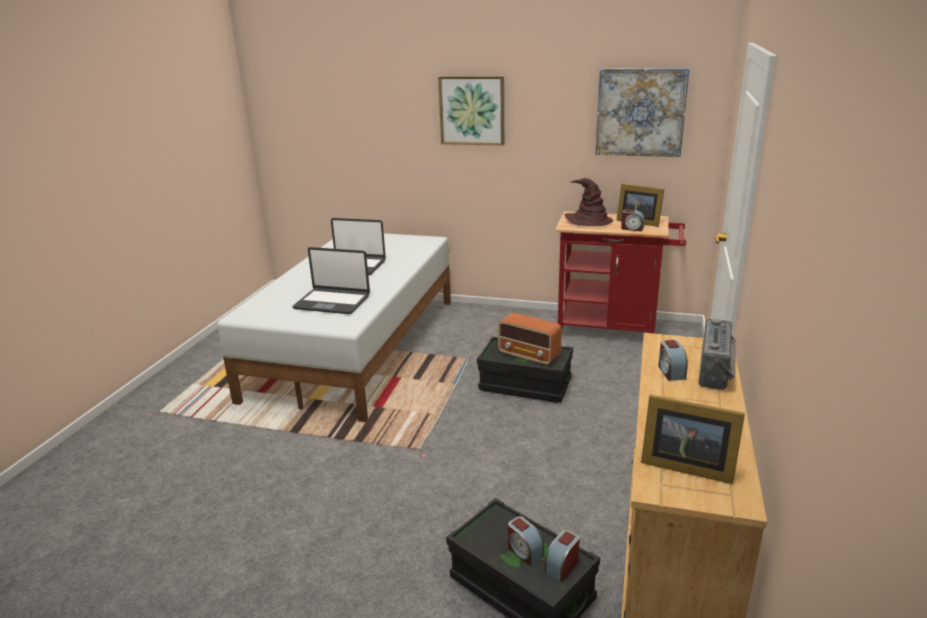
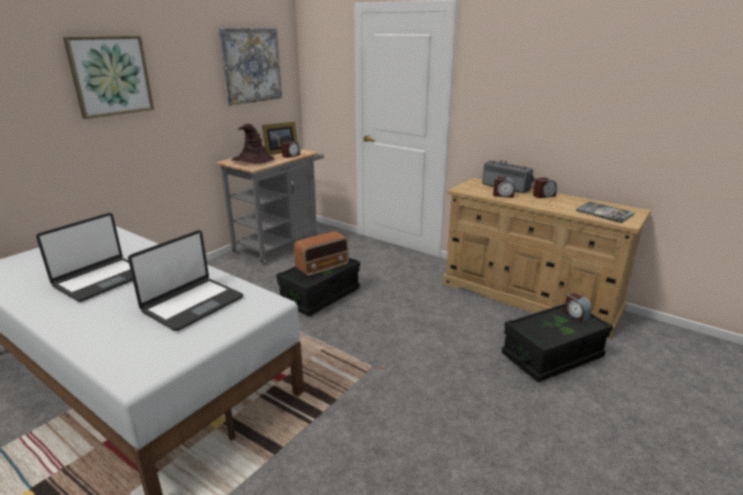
camera: 70 degrees left, 0 degrees up
alarm clock [508,516,544,566] -> alarm clock moved to [533,177,557,198]
red cart [555,211,686,333] -> grey cart [216,149,324,265]
picture frame [641,395,745,484] -> book [576,201,634,223]

